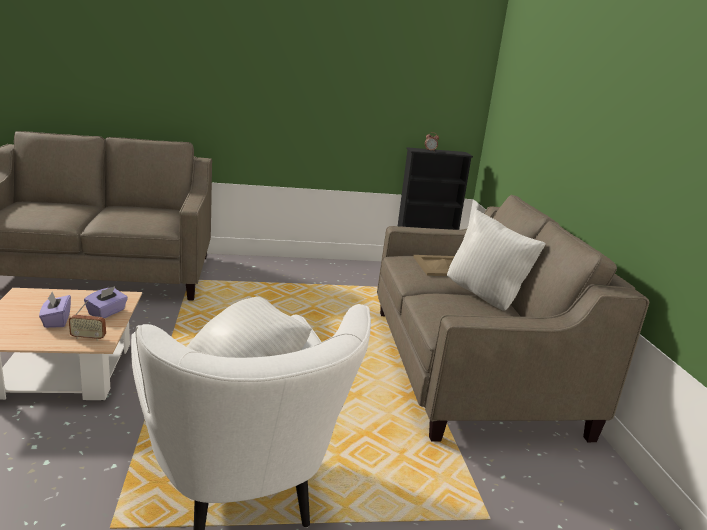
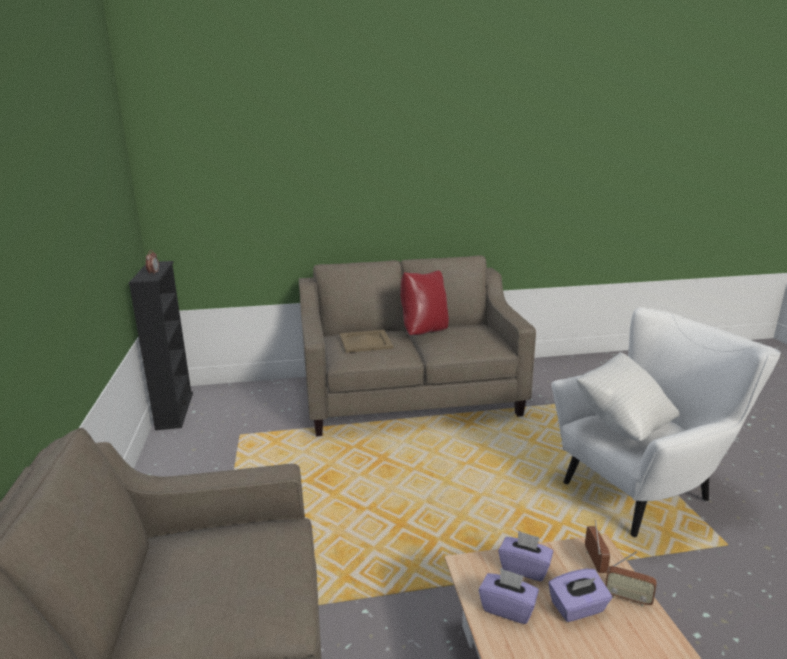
camera: 90 degrees left, 0 degrees up
white pillow [447,209,546,311] -> red pillow [400,270,449,335]
none -> purple tissue box [479,568,539,624]
none -> radio [605,551,656,607]

